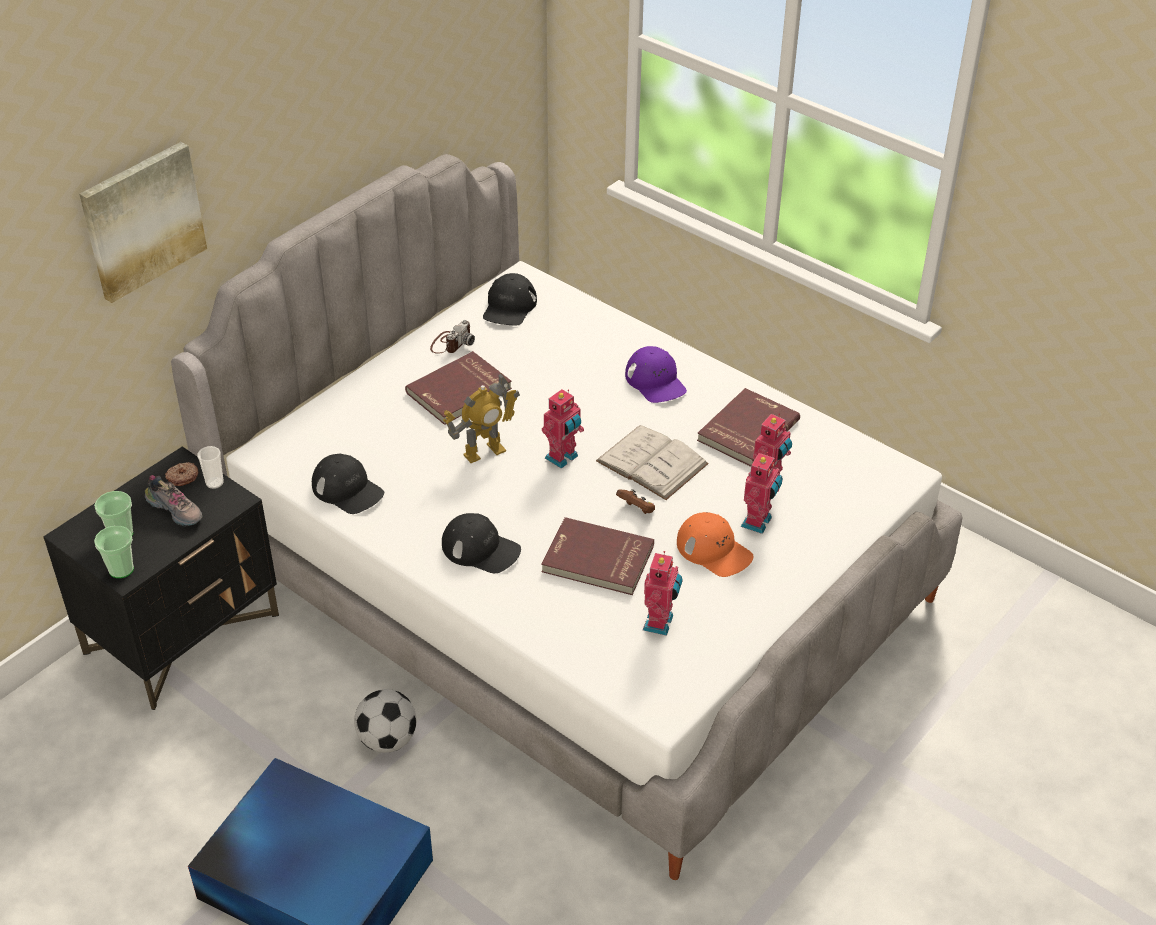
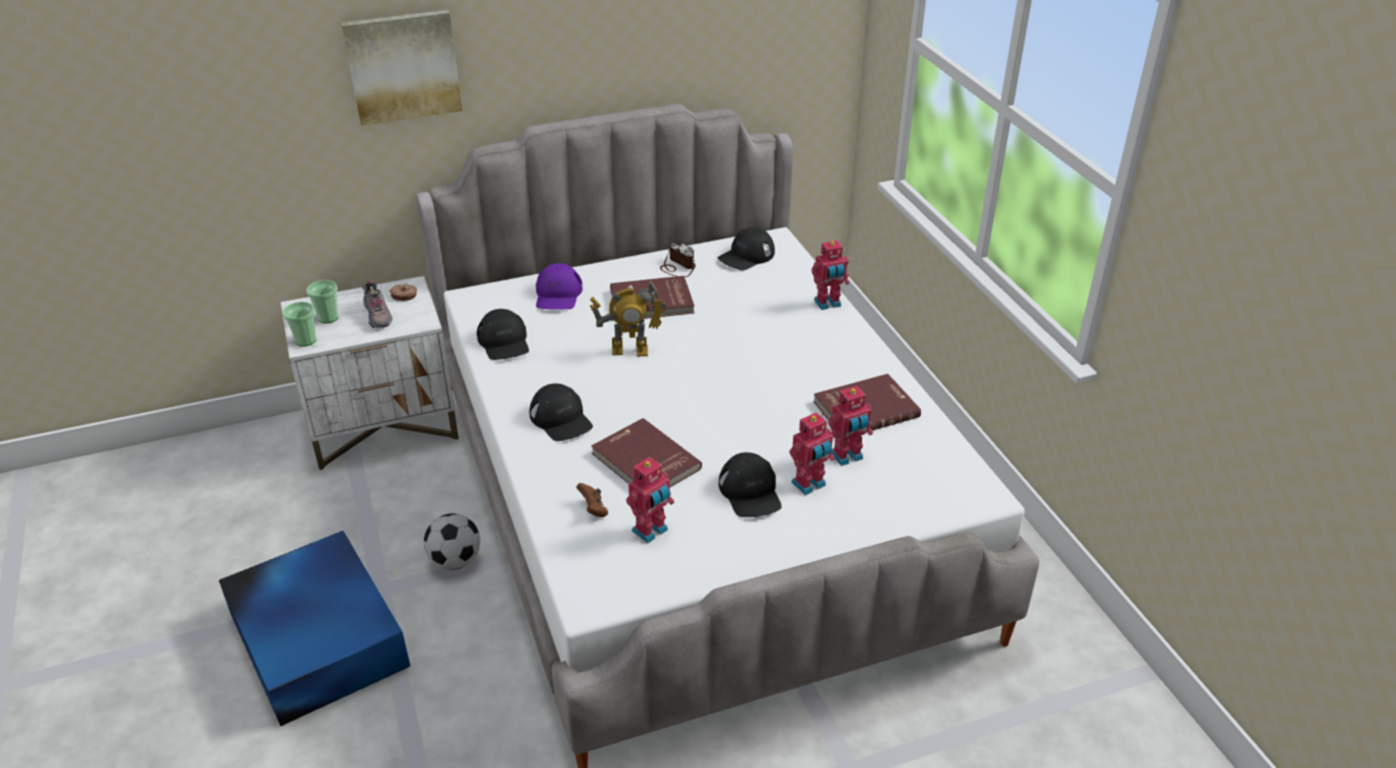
camera: 30 degrees right, 5 degrees down
black nightstand [43,447,279,710] -> white nightstand [281,276,459,471]
cup [197,446,224,489] -> none
camera [430,320,475,353] -> camera turned 105 degrees counterclockwise [660,243,696,277]
toy robot [542,389,584,469] -> toy robot moved to [812,240,849,310]
white book [596,425,709,500] -> none
brown game controller [616,489,655,514] -> brown game controller moved to [576,483,608,517]
purple cap [625,346,687,403] -> purple cap moved to [536,263,583,310]
orange cap [677,512,754,577] -> black cap [719,452,782,517]

